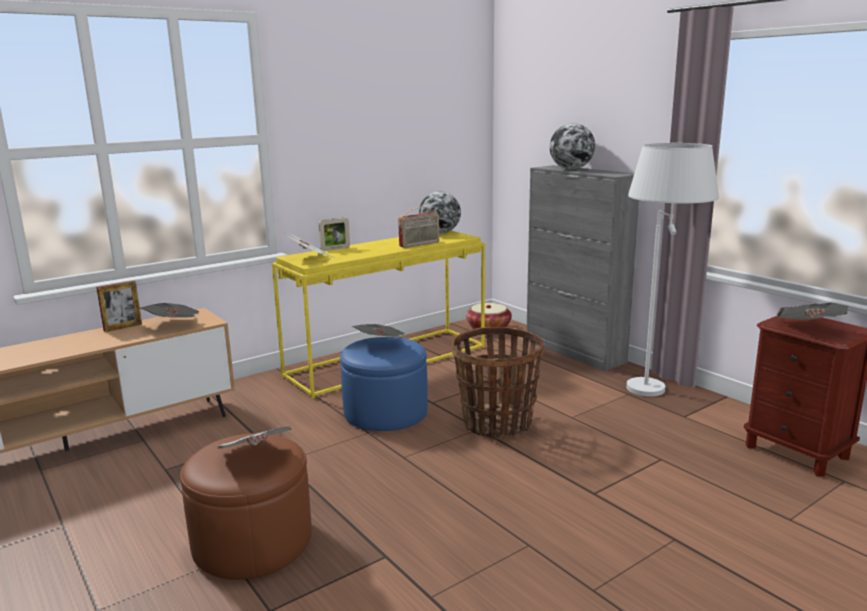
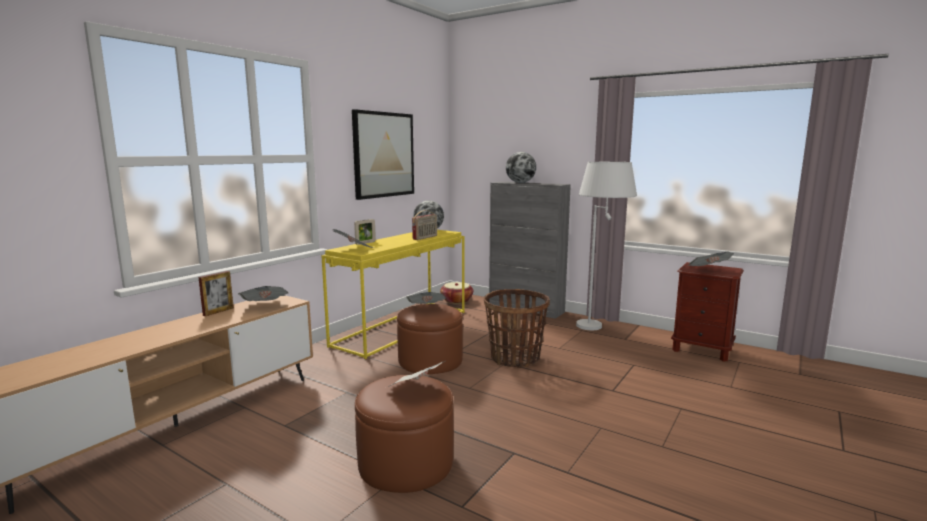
camera: 20 degrees left, 5 degrees down
blue ottoman [340,337,428,431] -> brown ottoman [397,304,463,374]
none -> picture [352,109,414,200]

